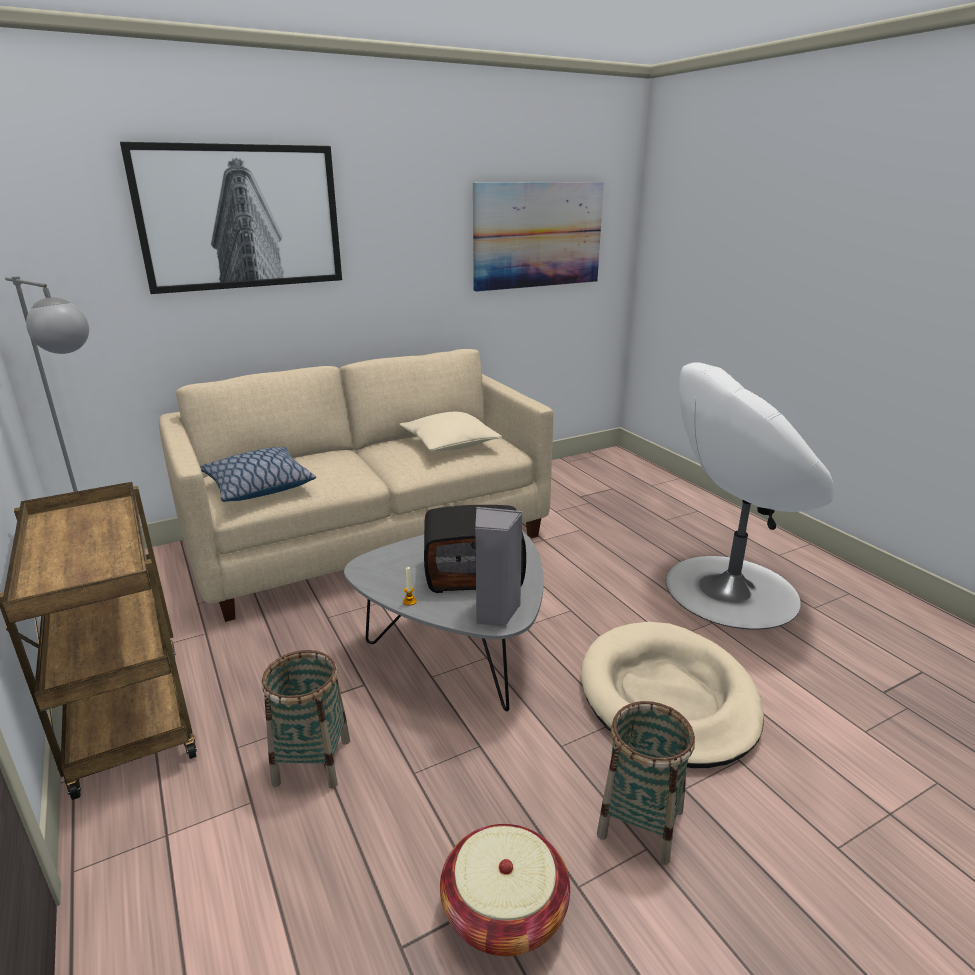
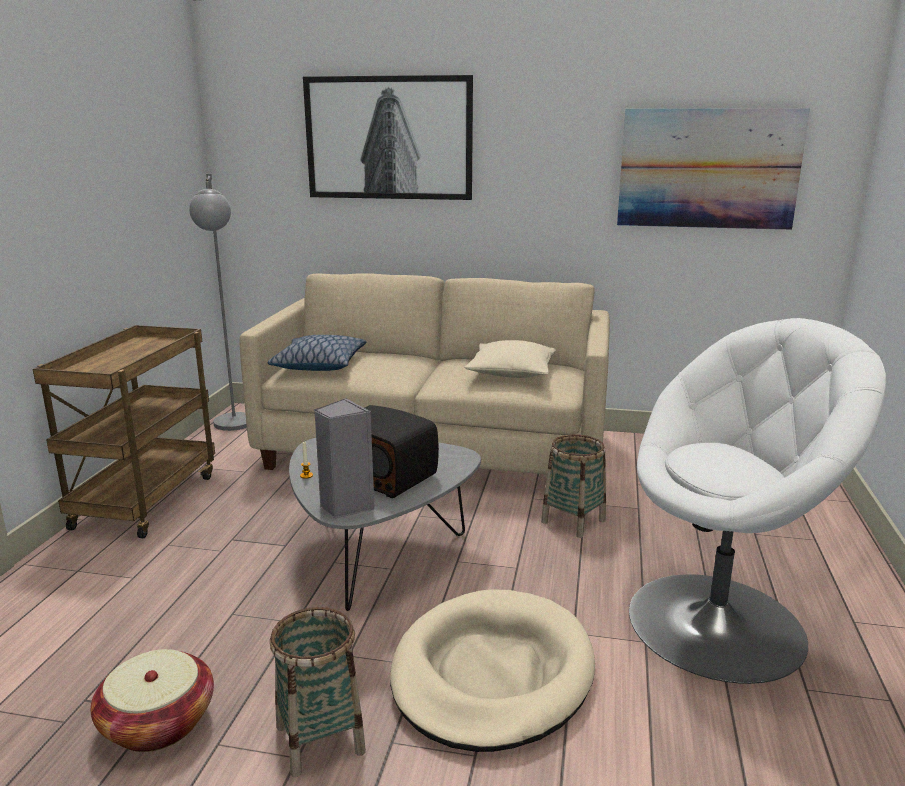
camera: 40 degrees right, 5 degrees down
basket [261,650,350,789] -> basket moved to [541,434,606,538]
white armchair [666,362,834,630] -> white armchair turned 135 degrees clockwise [629,318,886,684]

